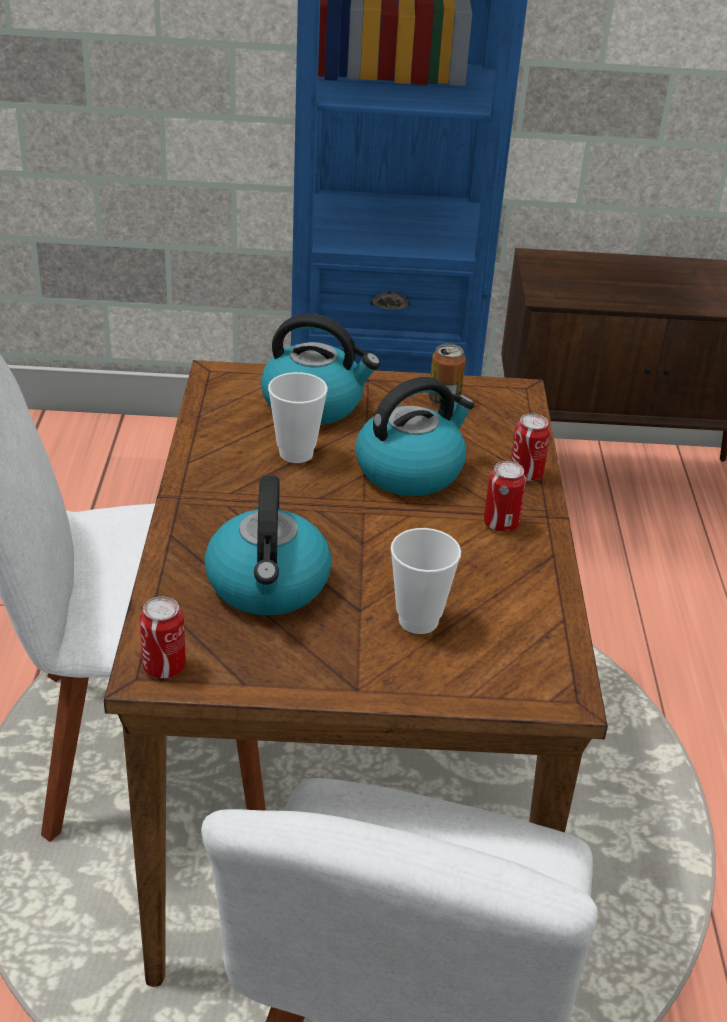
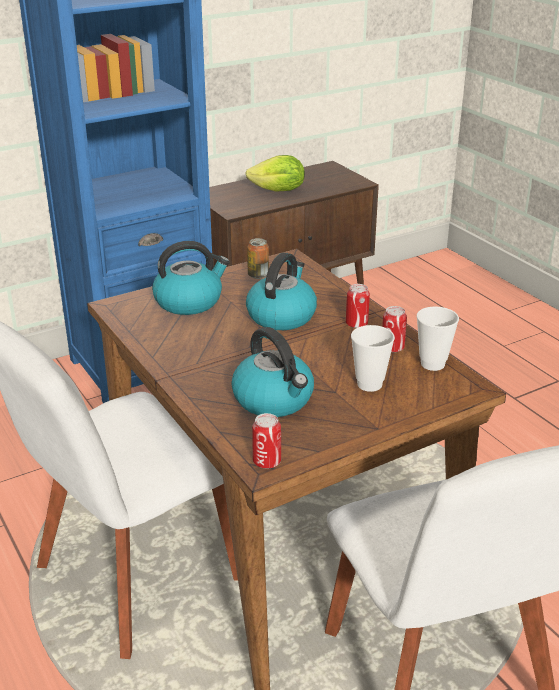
camera: 30 degrees left, 5 degrees down
cup [268,372,328,463] -> cup moved to [417,307,459,371]
can [511,414,550,481] -> can moved to [382,306,407,353]
none -> lettuce [245,155,305,191]

